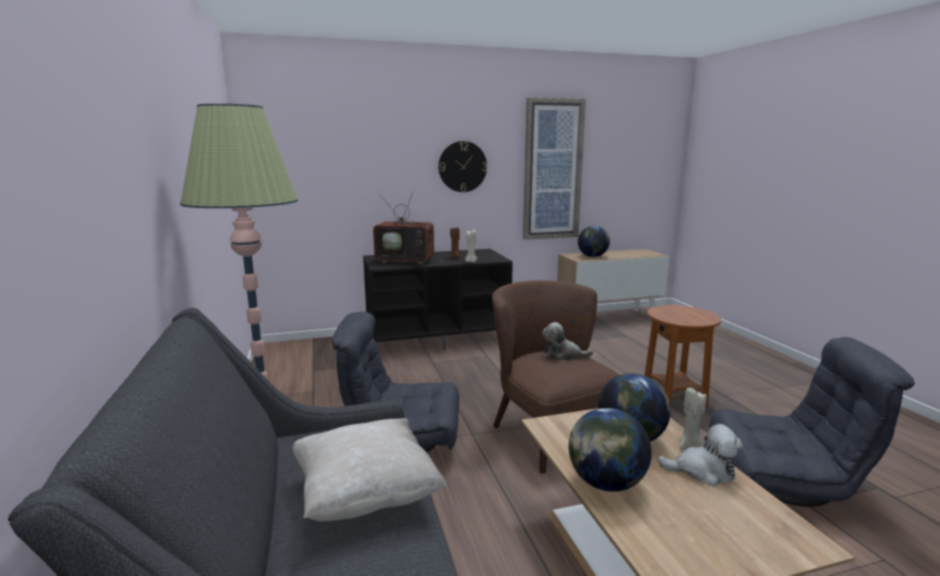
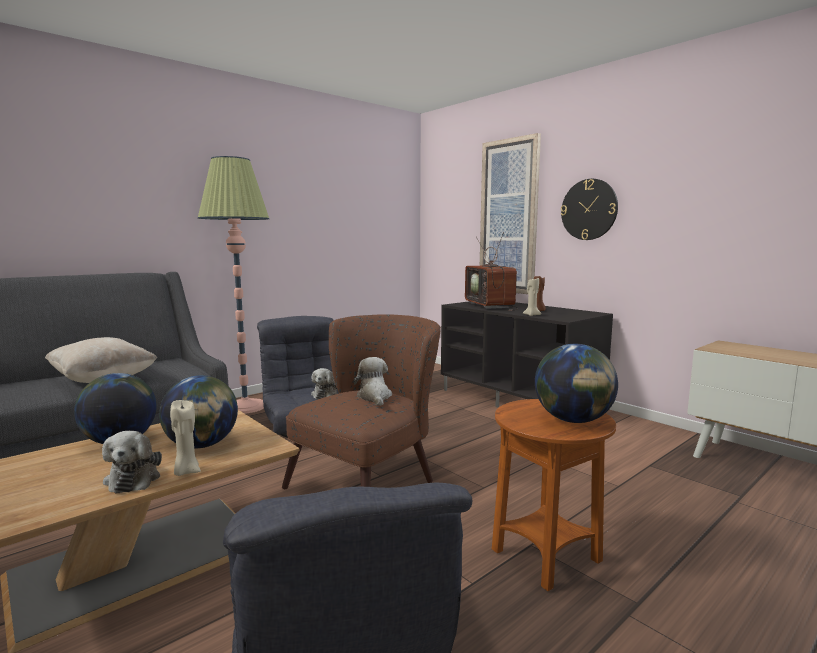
camera: 65 degrees right, 5 degrees down
picture [523,98,586,240] -> picture moved to [480,133,541,294]
globe [578,226,610,257] -> globe moved to [535,344,618,423]
none -> plush toy [311,368,337,400]

